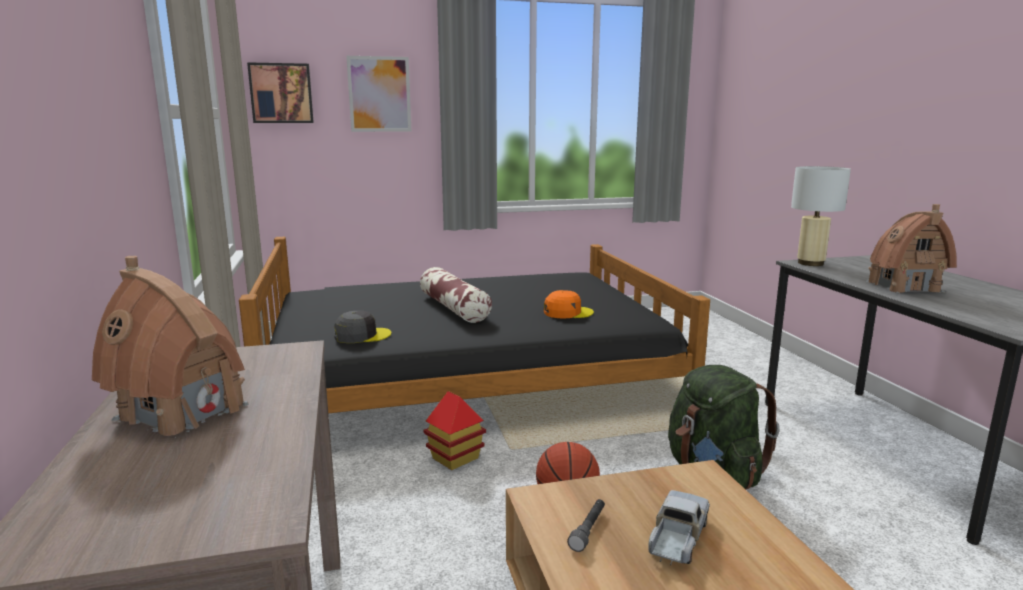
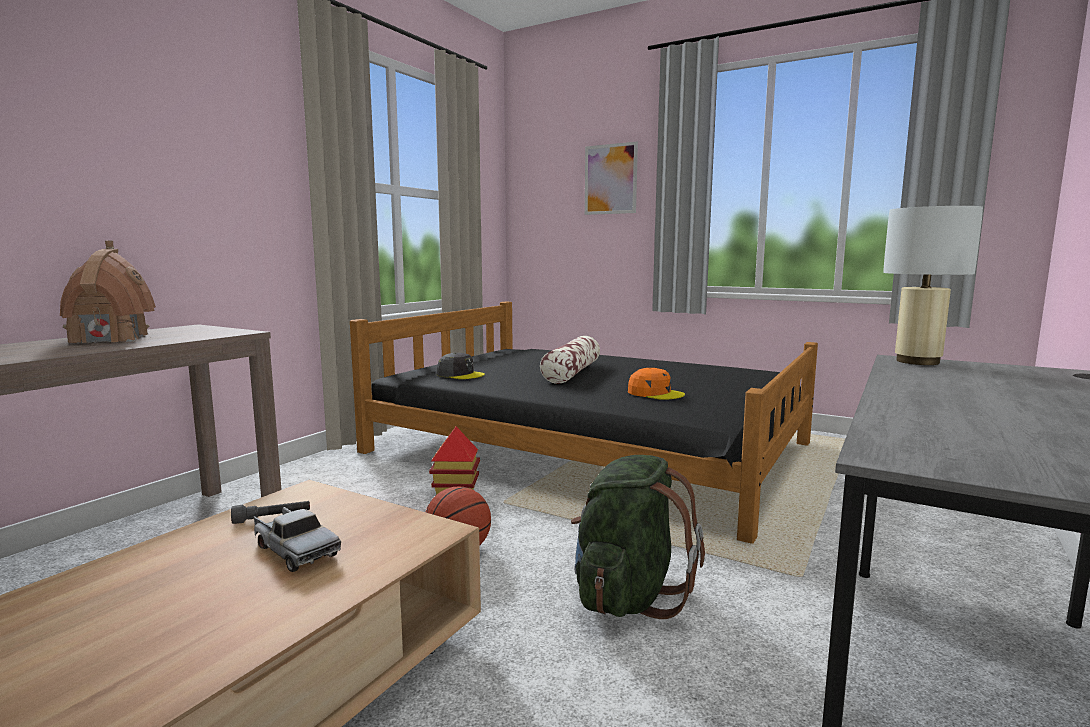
camera: 45 degrees right, 5 degrees down
picture [247,62,314,123] -> none
toy truck [648,490,710,565] -> toy truck turned 60 degrees clockwise [254,507,341,572]
toy house [866,204,957,294] -> none

